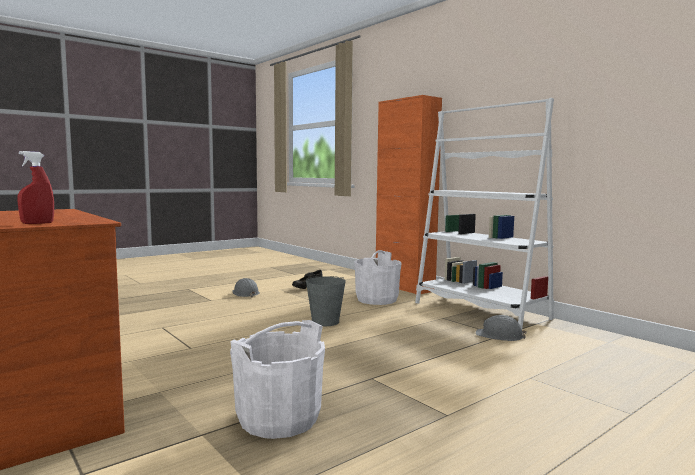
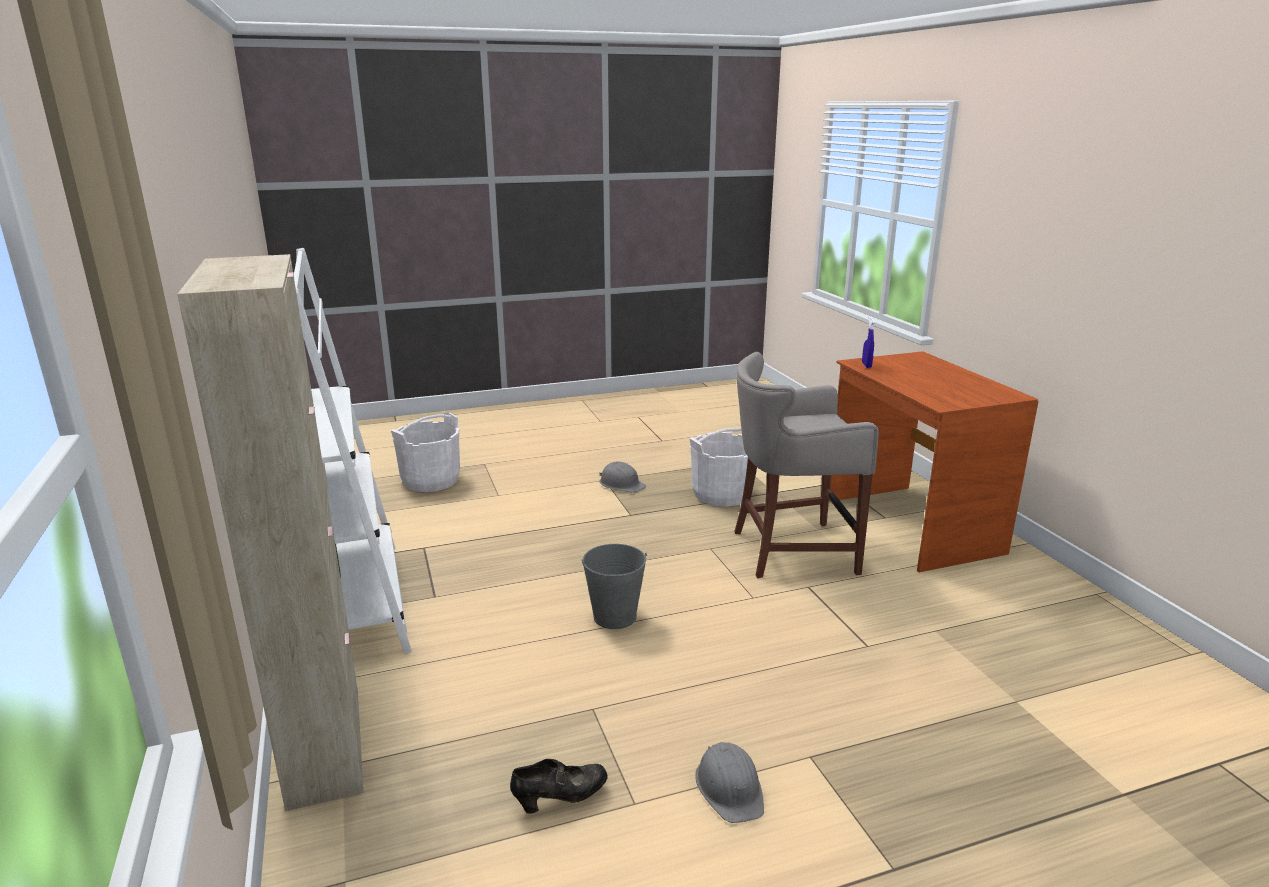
camera: 160 degrees left, 15 degrees up
red spray bottle [17,151,54,224] -> none
white bucket [354,250,402,305] -> white bucket moved to [391,413,460,492]
orange cabinet [376,95,442,294] -> beige cabinet [177,254,364,811]
grey hard hat [476,315,526,341] -> grey hard hat moved to [599,461,646,493]
none -> grey stool [734,352,879,578]
none -> blue spray bottle [862,317,875,368]

